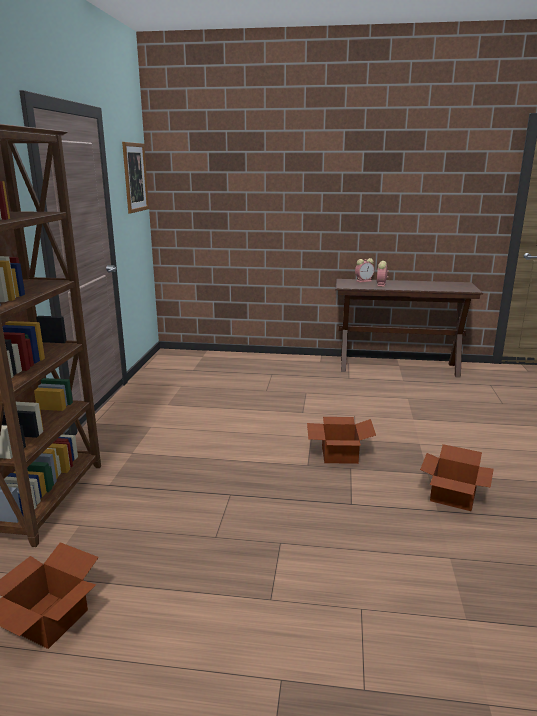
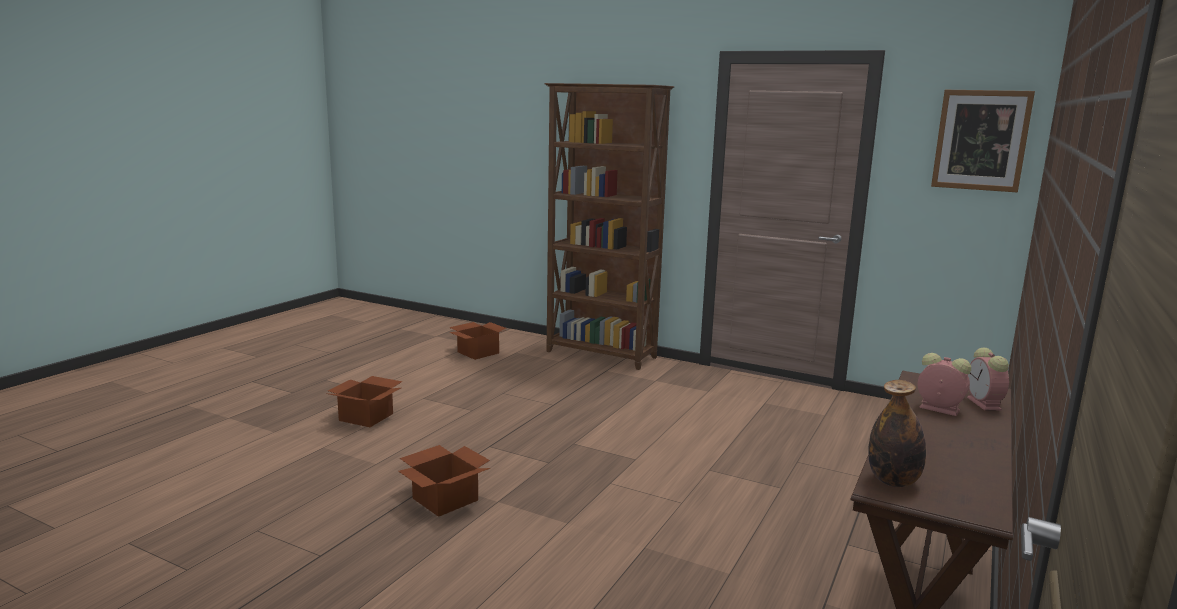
camera: 110 degrees right, 5 degrees down
cardboard box [307,417,376,464] -> cardboard box moved to [325,376,403,427]
none -> bottle [868,380,926,487]

